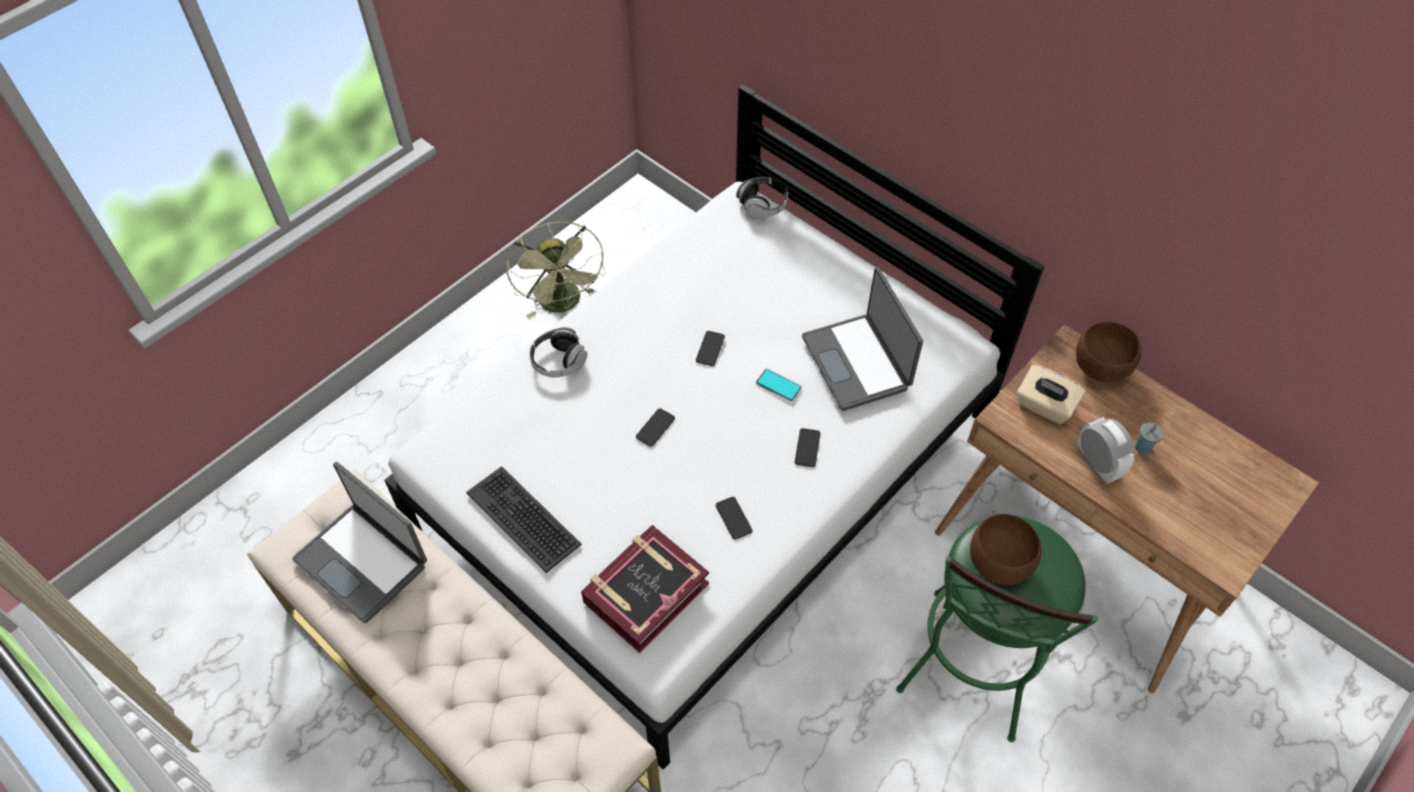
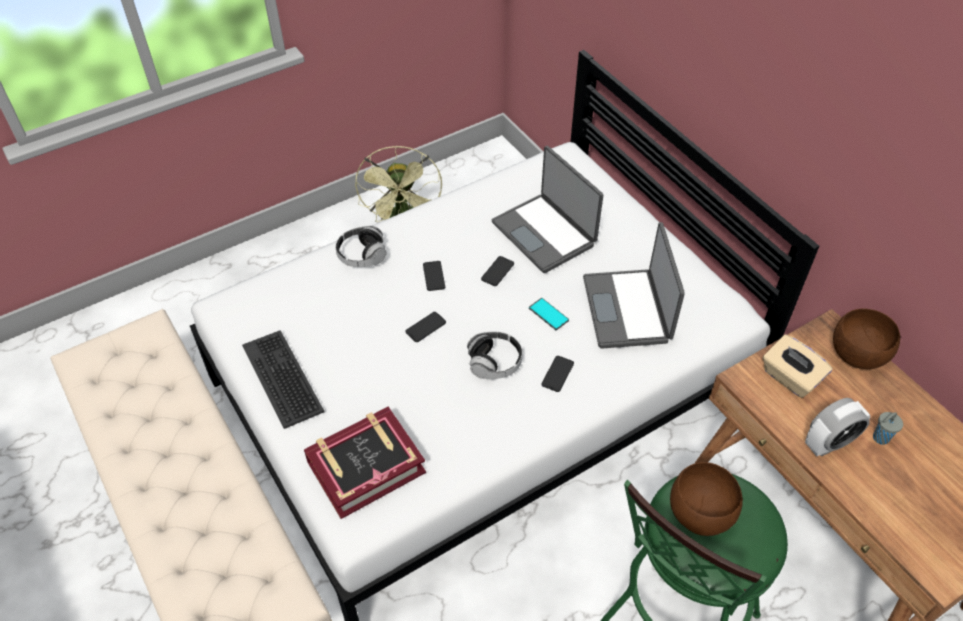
camera: 15 degrees right, 5 degrees down
laptop [292,462,427,623] -> laptop moved to [492,146,603,273]
phone [716,497,752,540] -> phone moved to [423,261,445,291]
headphones [736,177,788,219] -> headphones moved to [467,332,522,379]
alarm clock [1077,417,1135,484] -> alarm clock turned 75 degrees clockwise [805,398,870,456]

